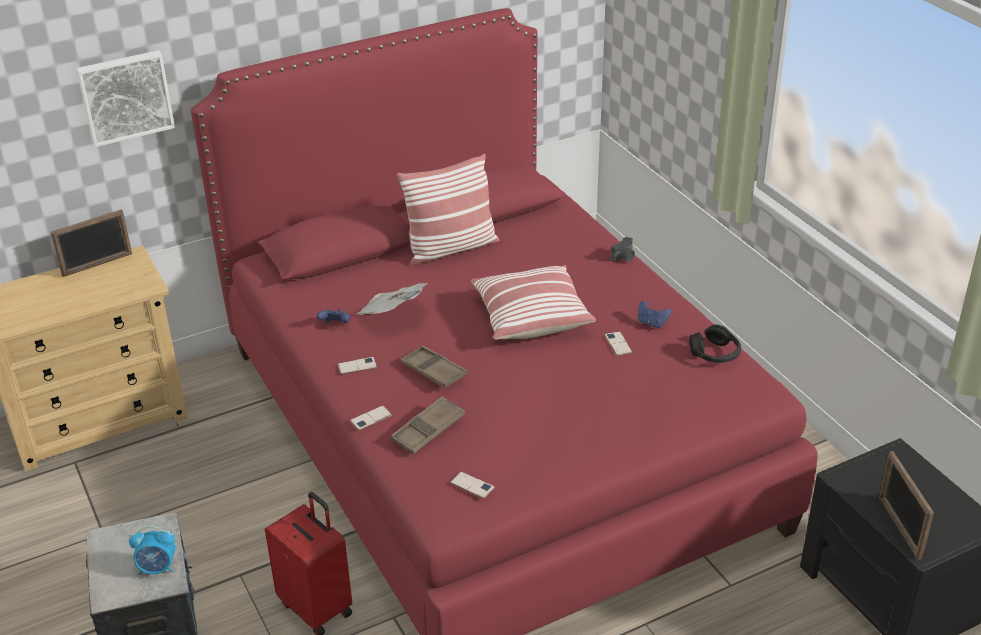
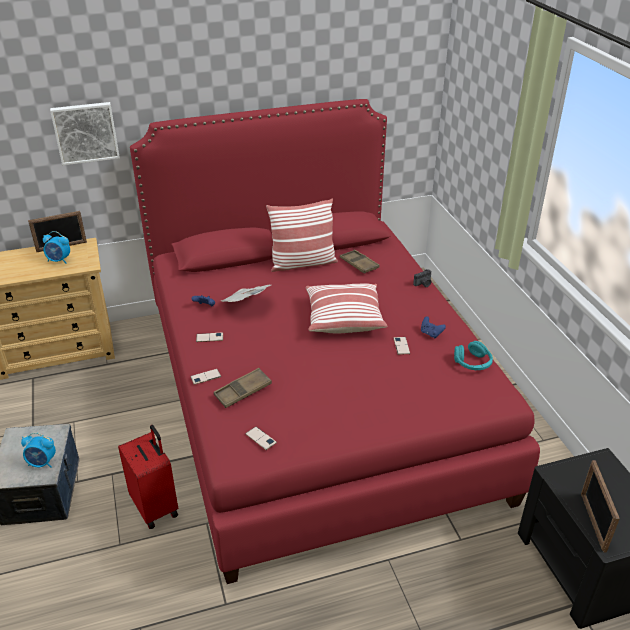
camera: 10 degrees right, 0 degrees up
brown tray [400,346,467,388] -> brown tray moved to [340,249,379,274]
black headphones [689,325,741,363] -> turquoise headphones [454,341,493,370]
none -> alarm clock [43,231,70,263]

